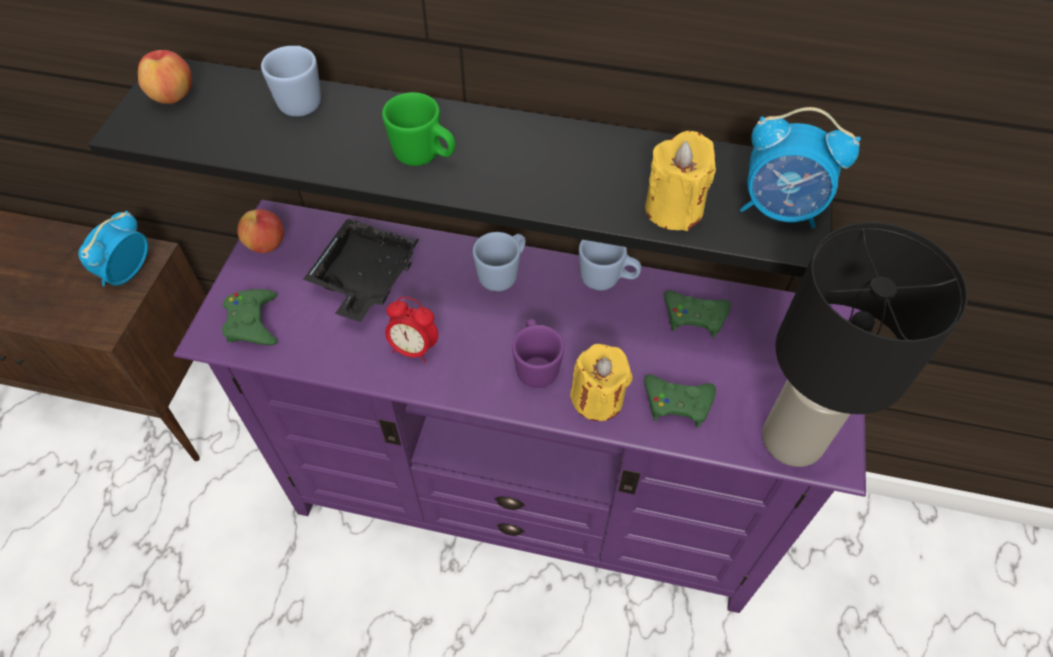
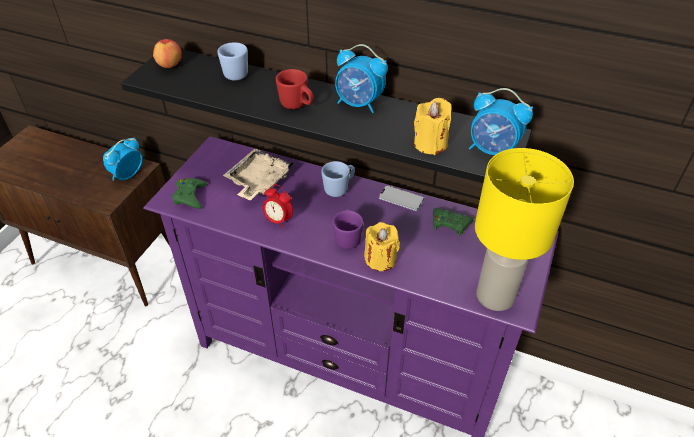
camera: 10 degrees right, 10 degrees down
apple [237,209,284,253] -> none
black tray [303,218,419,322] -> beige tray [223,148,293,201]
green mug [382,92,456,166] -> red mug [276,69,313,109]
blue mug [579,240,641,290] -> phone [379,185,424,211]
green game controller [644,374,716,427] -> none
black table lamp [762,222,968,467] -> yellow table lamp [475,148,574,311]
none -> alarm clock [335,44,388,113]

